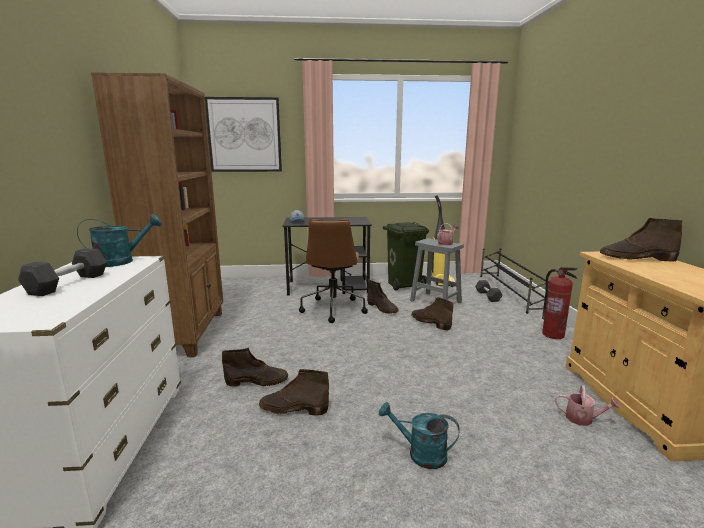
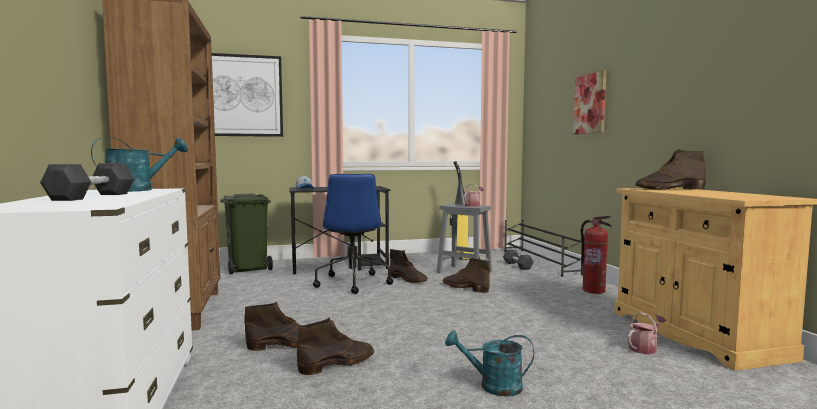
camera: 10 degrees left, 10 degrees down
brown boot [259,369,329,415] -> brown boot turned 150 degrees clockwise [297,317,374,375]
brown office chair [299,220,368,323] -> blue office chair [313,174,393,294]
green trash can [383,222,429,291] -> green trash can moved to [220,193,273,274]
watering can [555,385,620,426] -> watering can turned 45 degrees counterclockwise [628,312,666,354]
none -> picture [573,70,606,135]

